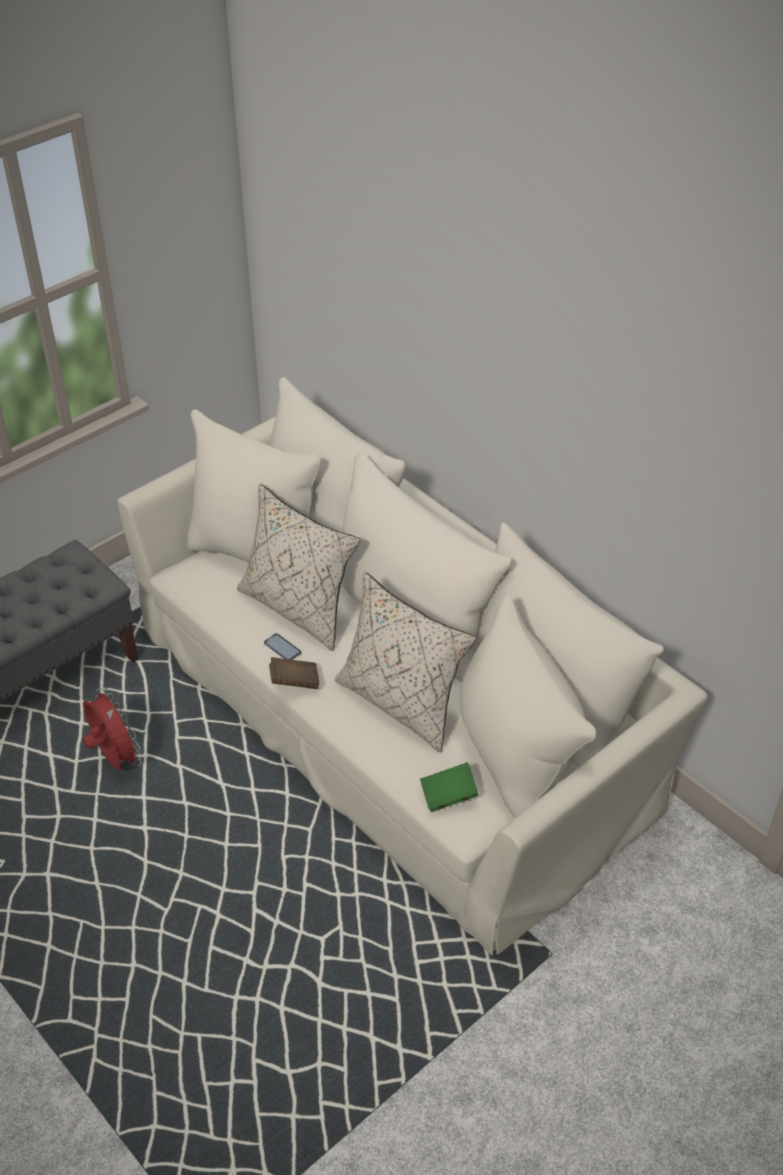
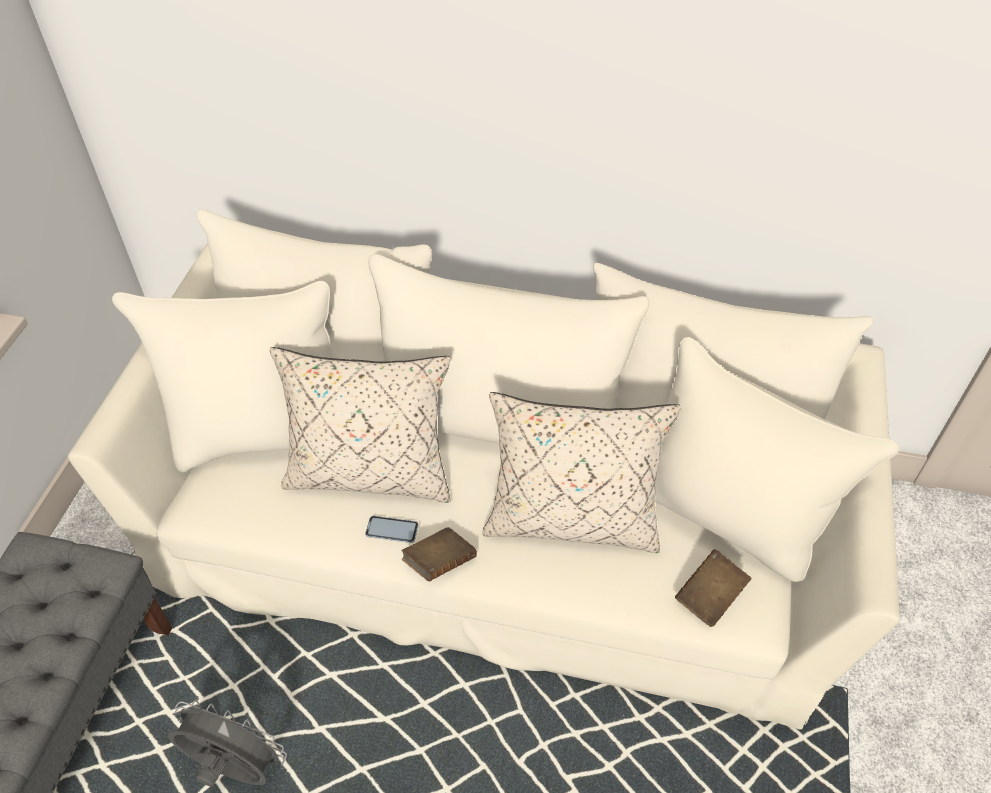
camera: 35 degrees left, 5 degrees up
red fan [83,688,142,770] -> grey fan [168,700,287,786]
green book [420,762,478,812] -> brown book [675,549,752,627]

